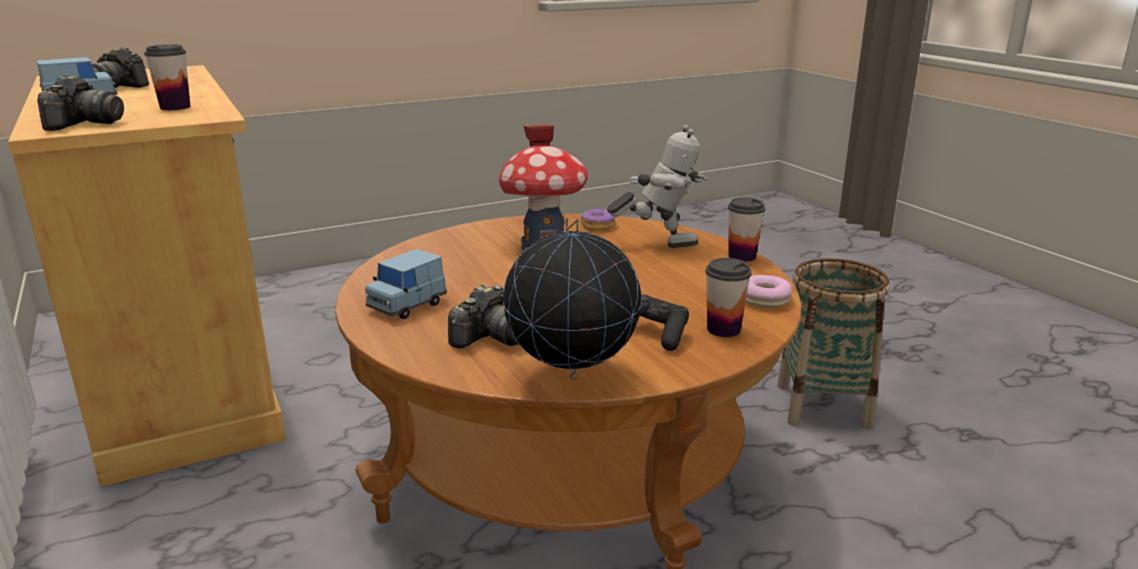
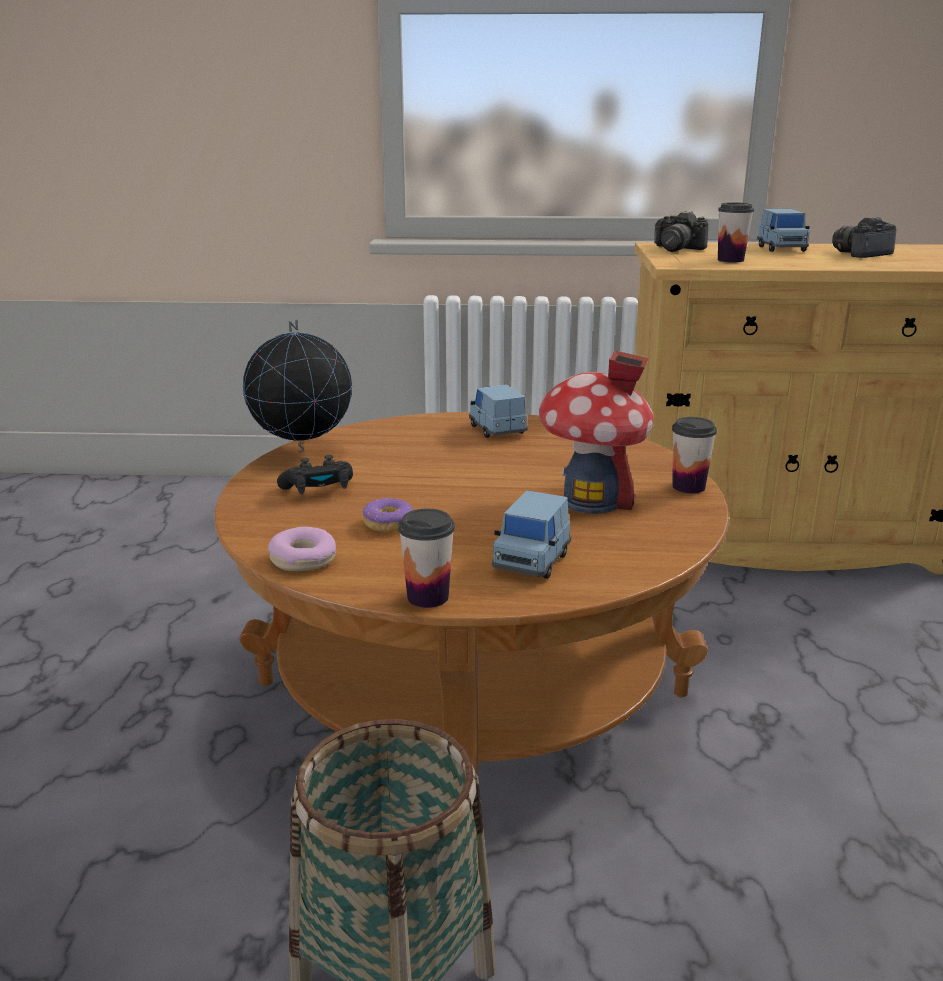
camera: 120 degrees right, 0 degrees up
camera [448,285,519,348] -> none
donut [581,209,615,230] -> donut moved to [363,498,413,532]
toy robot [607,125,707,248] -> blue toy car [492,490,571,579]
cup [705,258,752,337] -> cup moved to [672,417,717,494]

